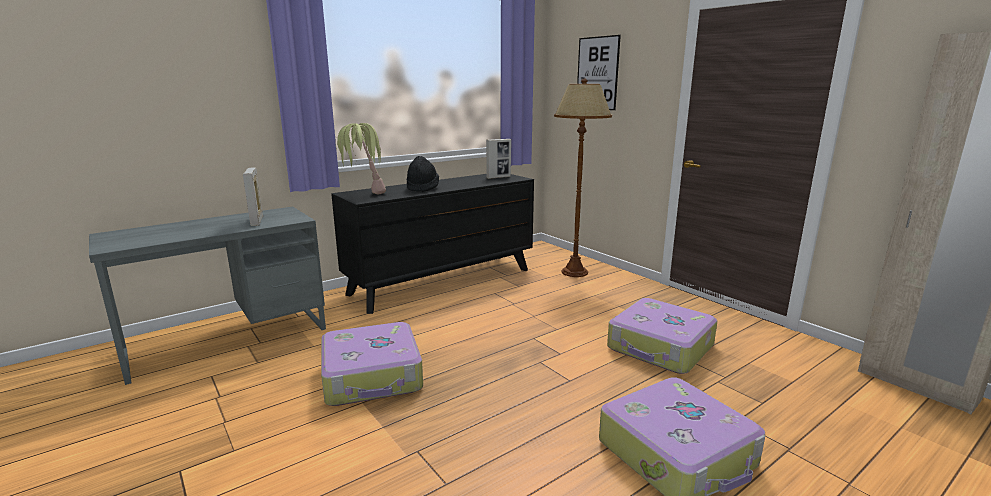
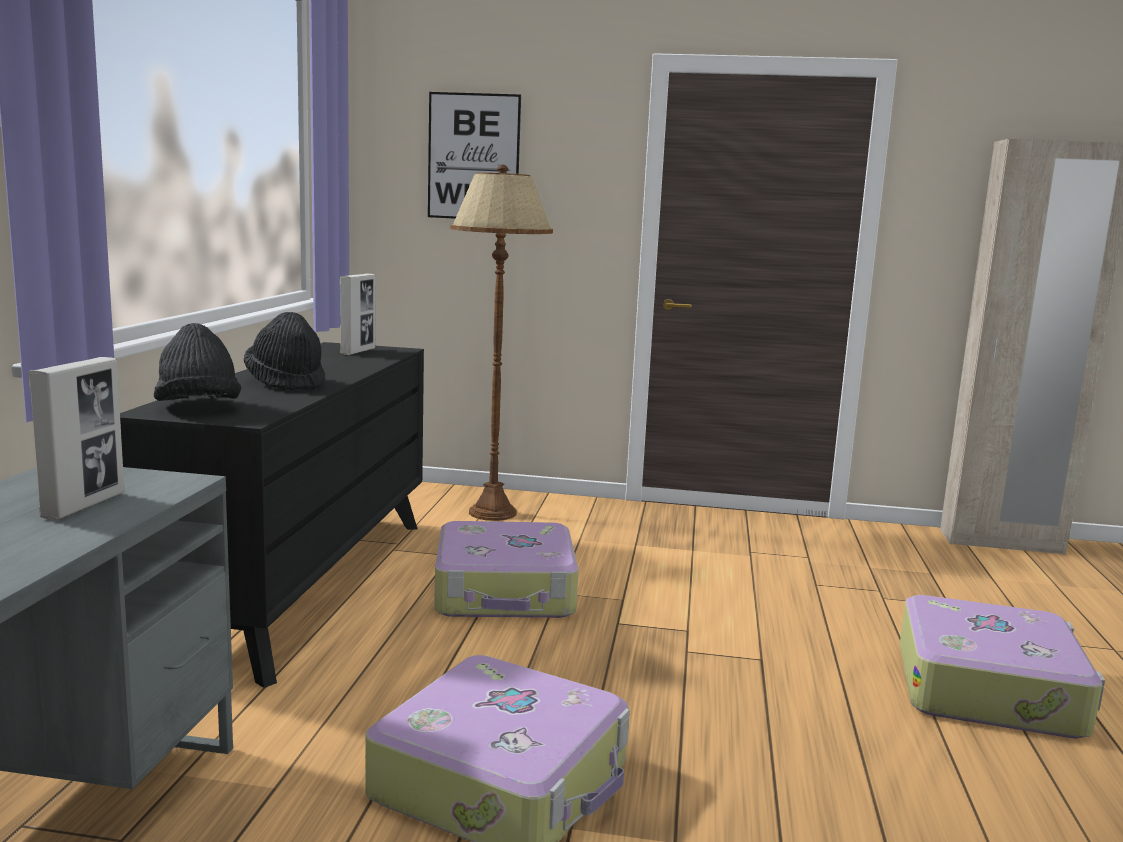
camera: 45 degrees left, 5 degrees down
picture frame [243,167,263,226] -> picture frame turned 105 degrees counterclockwise [28,357,124,520]
potted plant [335,123,386,195] -> black hat [154,323,241,401]
suitcase [607,298,717,374] -> suitcase moved to [434,521,579,618]

